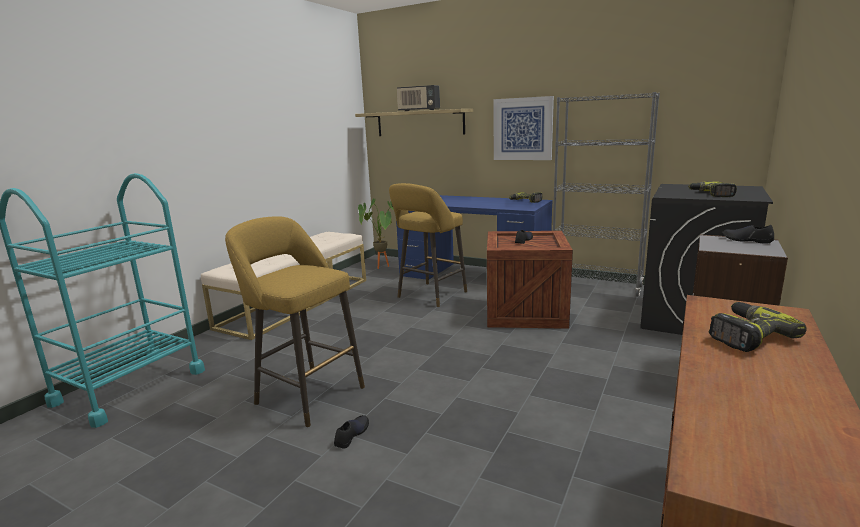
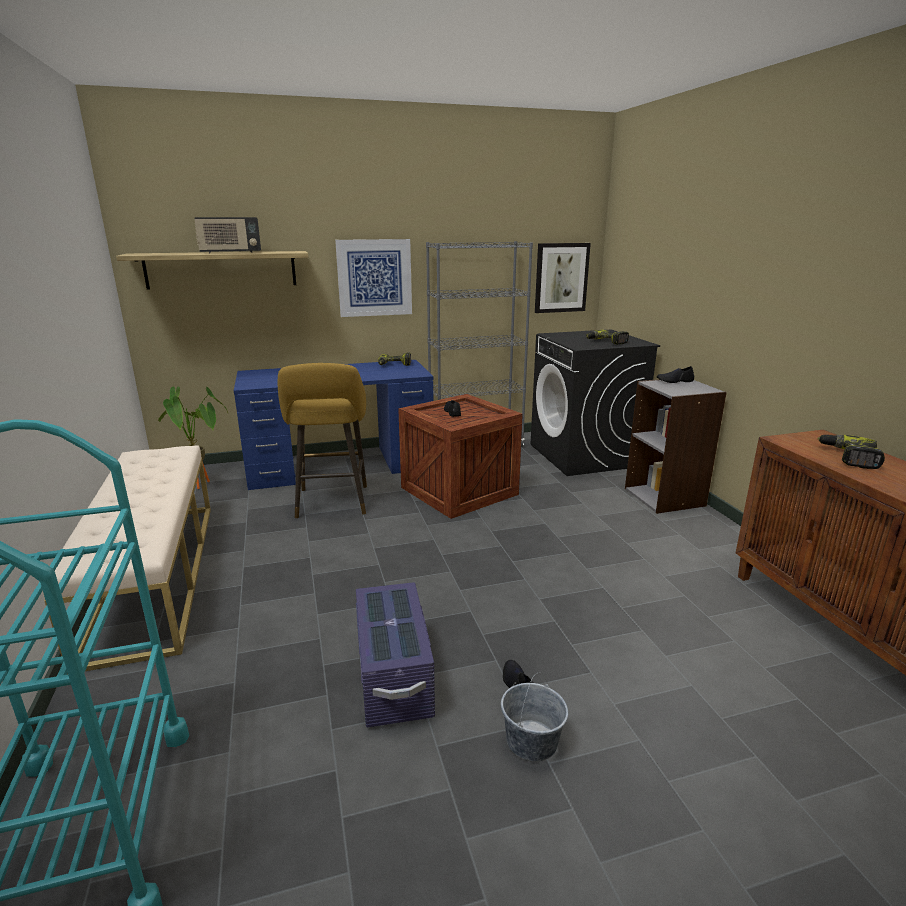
camera: 45 degrees left, 5 degrees up
yellow stool [225,216,365,427] -> purple storage box [356,582,435,728]
none -> grey bucket [501,673,568,762]
none -> picture [535,243,591,313]

